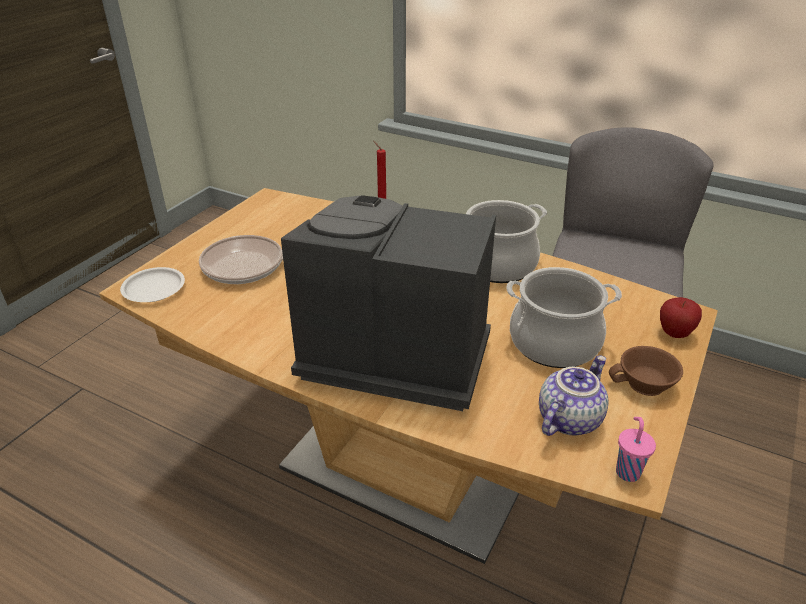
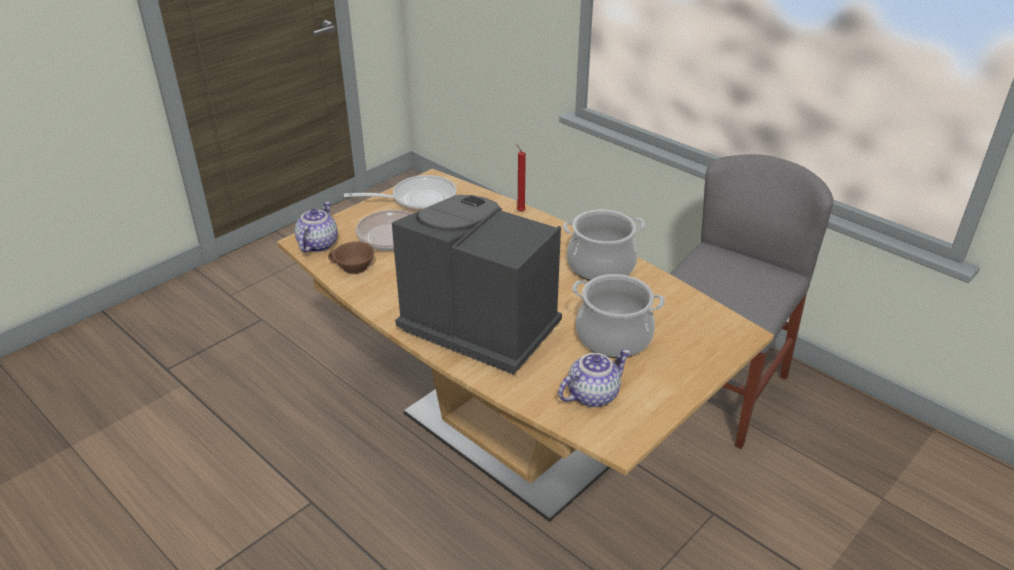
camera: 15 degrees right, 0 degrees up
white plate [120,267,185,302] -> teapot [295,202,338,252]
brown cup [609,346,683,396] -> brown cup moved to [328,242,375,274]
pink cup [616,417,656,482] -> none
apple [660,297,702,338] -> none
none -> frying pan [344,175,457,211]

